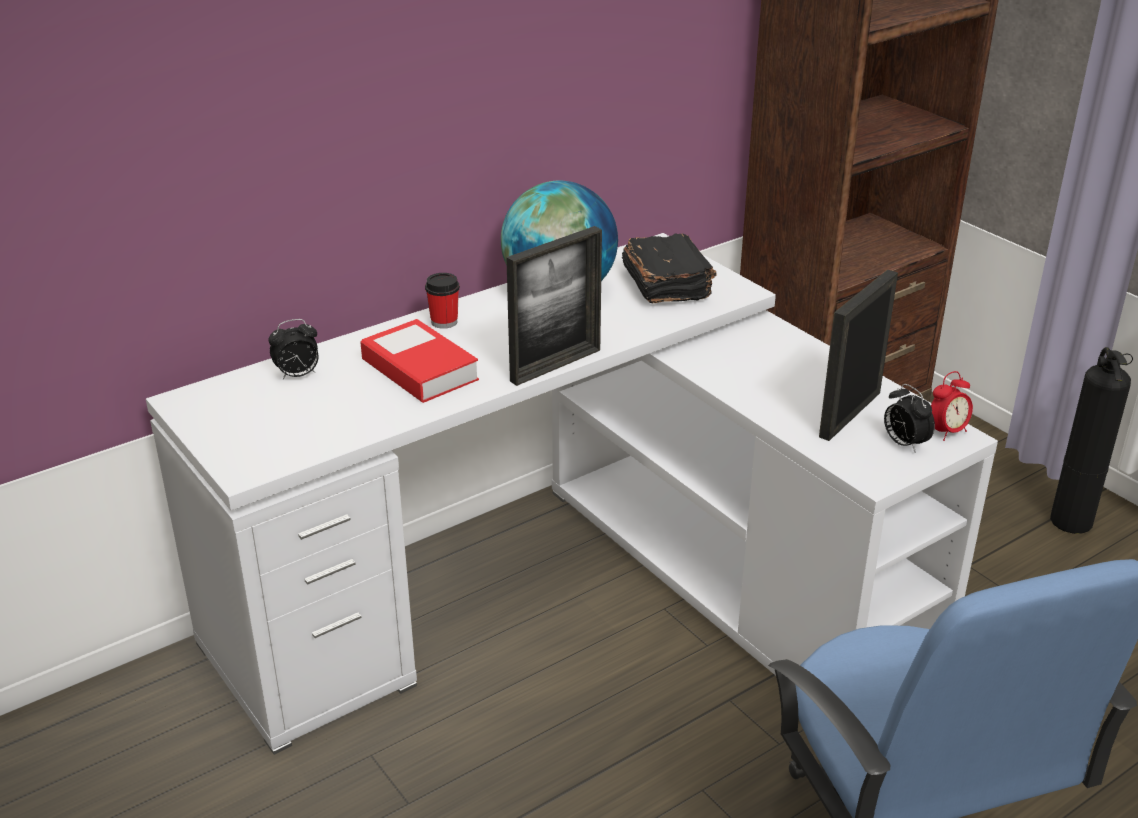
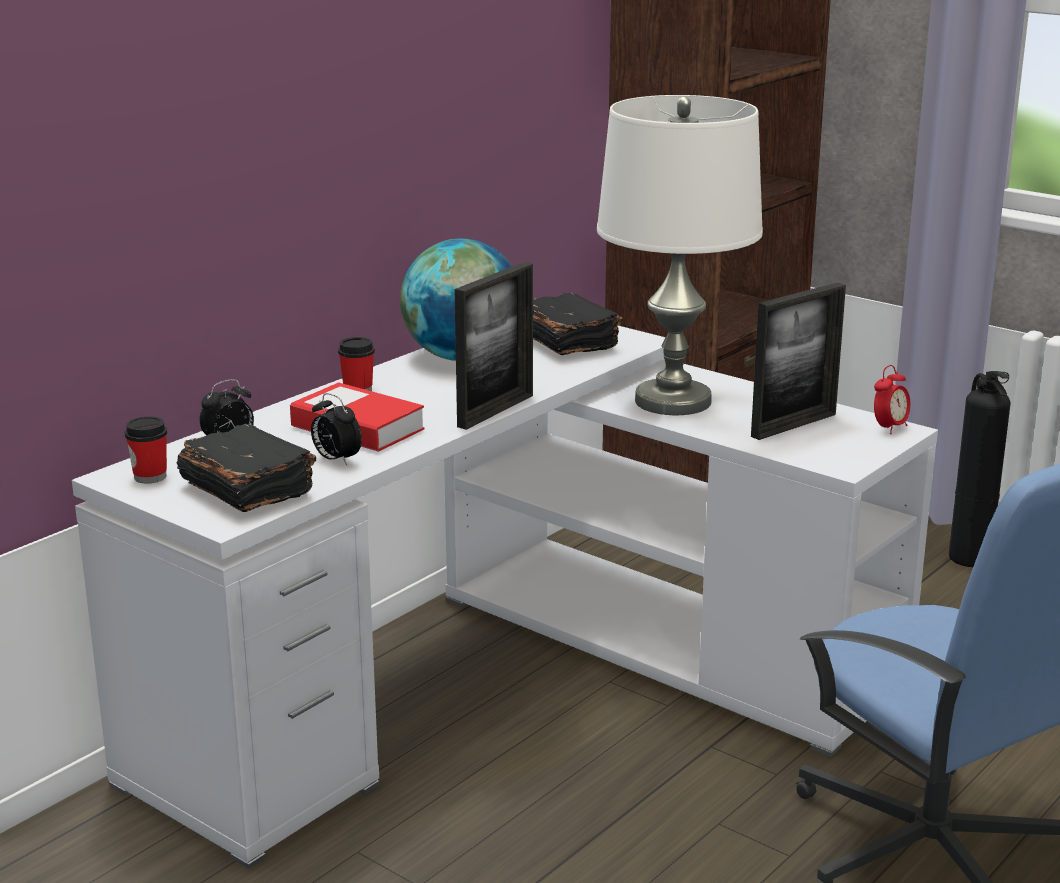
camera: 15 degrees left, 10 degrees down
picture frame [819,269,898,441] -> picture frame turned 150 degrees counterclockwise [751,282,846,440]
alarm clock [884,384,935,453] -> alarm clock moved to [311,393,362,466]
none -> cup [125,416,167,483]
none -> black book [177,424,316,512]
none -> white table lamp [597,95,763,415]

